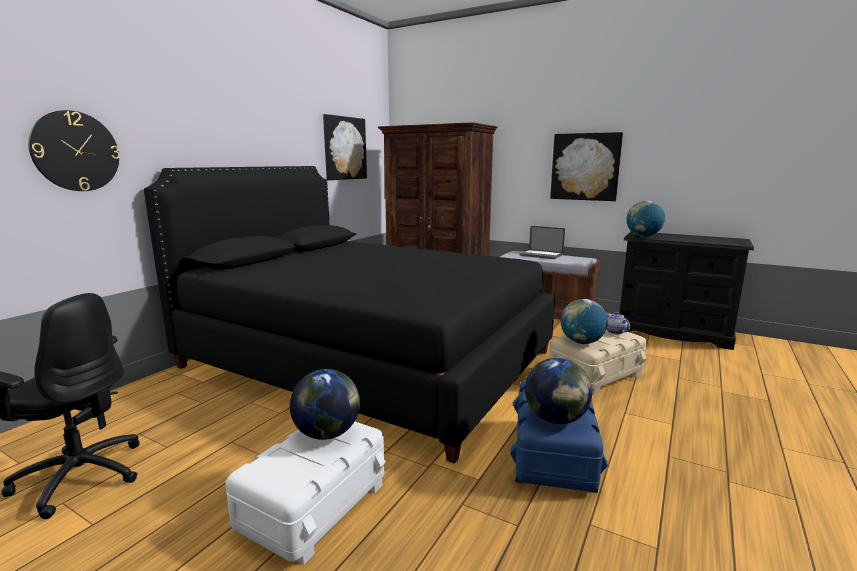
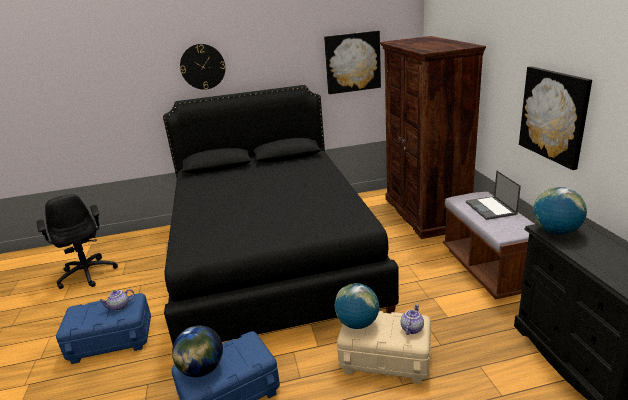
camera: 50 degrees right, 10 degrees up
wall clock [28,110,120,191] -> wall clock moved to [180,44,225,90]
white storage box [225,422,386,565] -> blue storage box [56,293,151,364]
globe [290,369,360,440] -> teapot [98,289,134,311]

